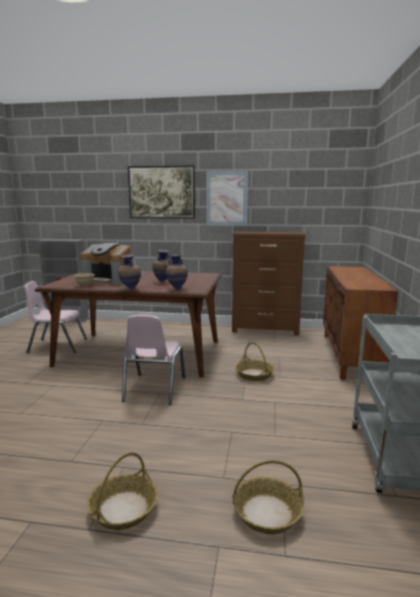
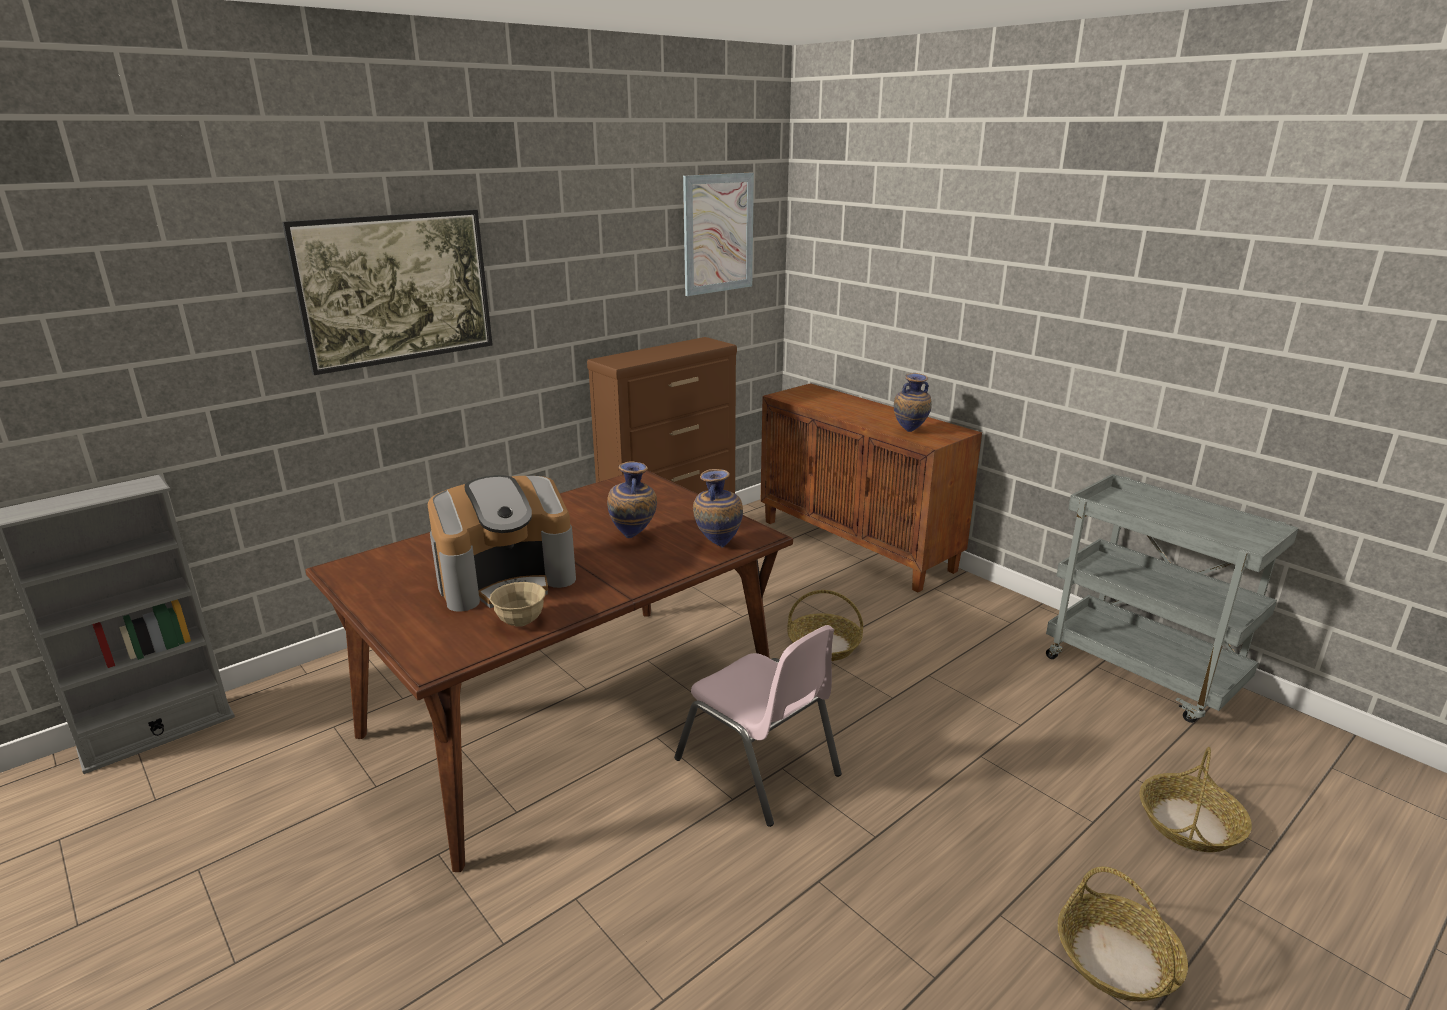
camera: 50 degrees left, 10 degrees up
pink chair [24,281,87,353] -> none
vase [118,255,141,290] -> vase moved to [894,373,932,432]
picture [206,171,248,226] -> picture moved to [683,173,754,296]

